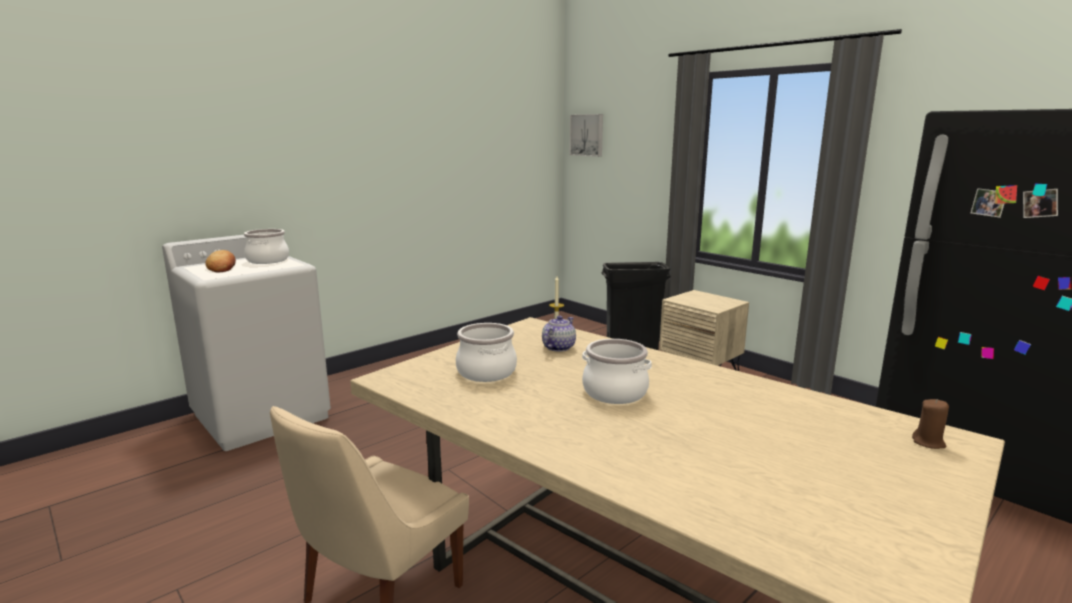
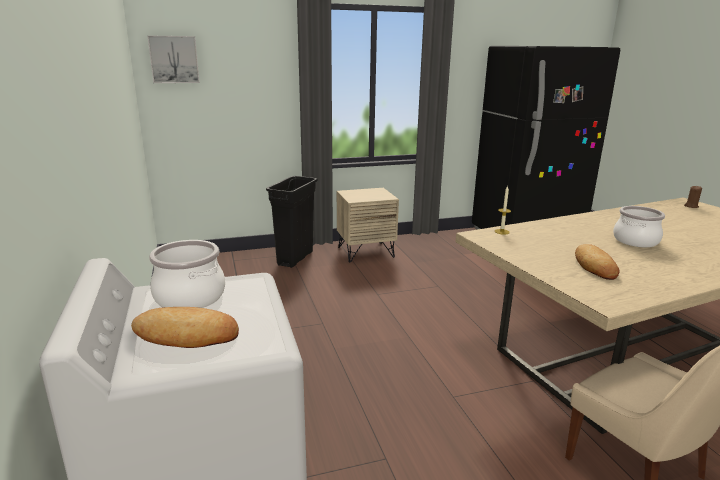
camera: 65 degrees left, 5 degrees up
cooking pot [456,323,517,382] -> bread [575,244,619,280]
teapot [542,316,576,352] -> none

